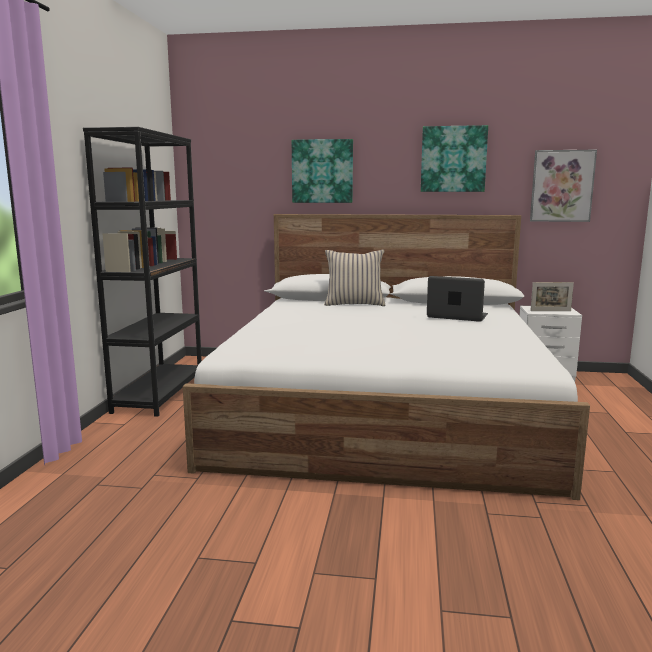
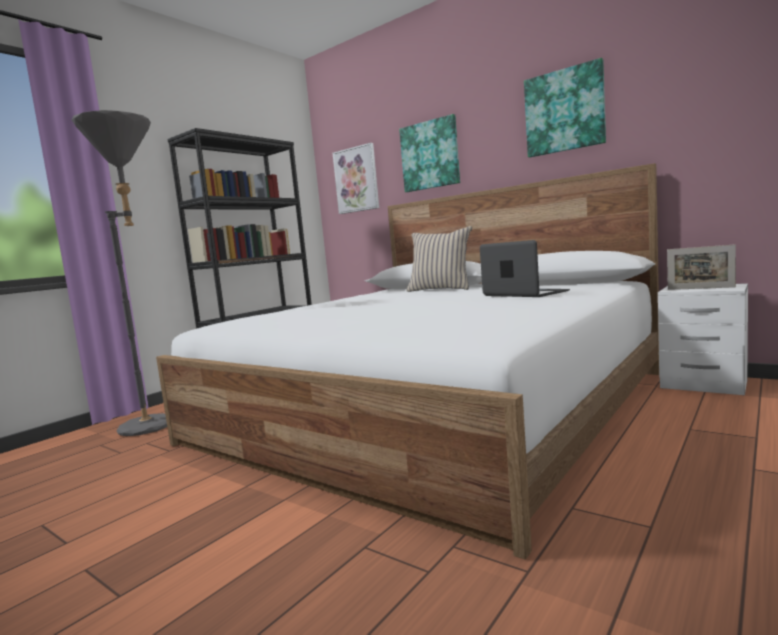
camera: 30 degrees right, 5 degrees down
picture [530,150,597,222] -> picture moved to [332,143,379,214]
none -> grey floor lamp [72,110,167,436]

